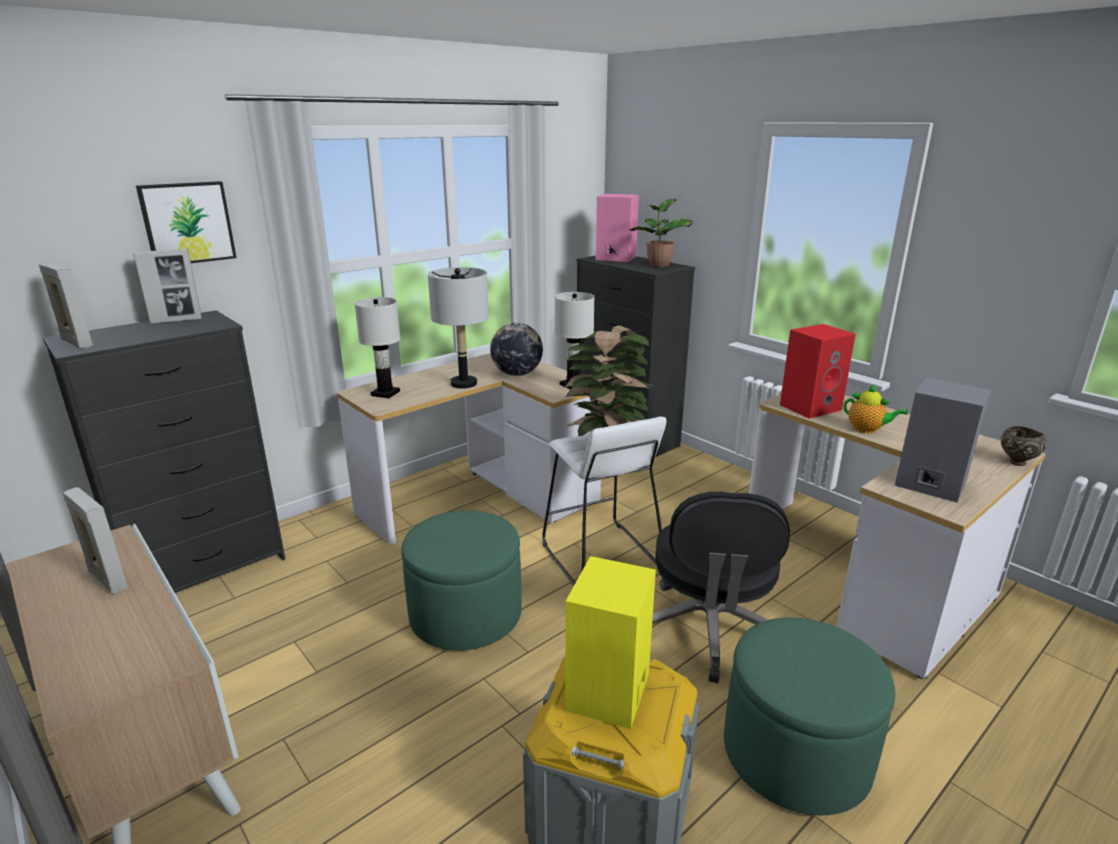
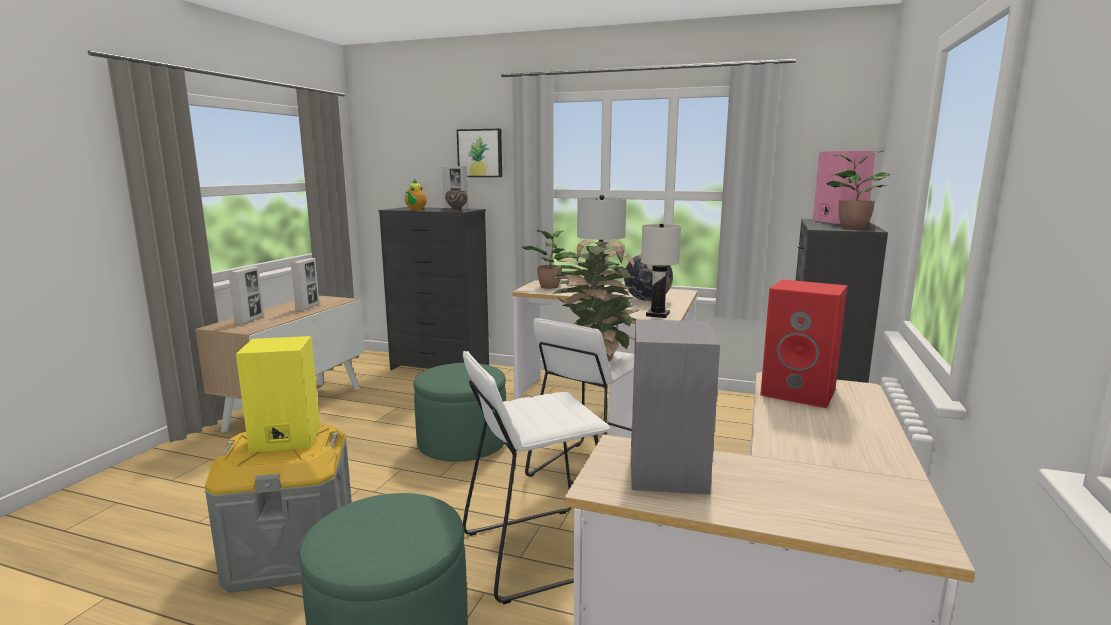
camera: 60 degrees right, 10 degrees down
picture frame [39,263,93,349] -> picture frame moved to [228,266,264,325]
white table lamp [354,297,401,398] -> potted plant [522,230,577,289]
black office chair [652,492,790,683] -> white stool [463,351,610,604]
teapot [843,385,908,434] -> teapot moved to [405,179,427,210]
brown bowl [1001,427,1046,466] -> brown bowl moved to [445,190,468,212]

